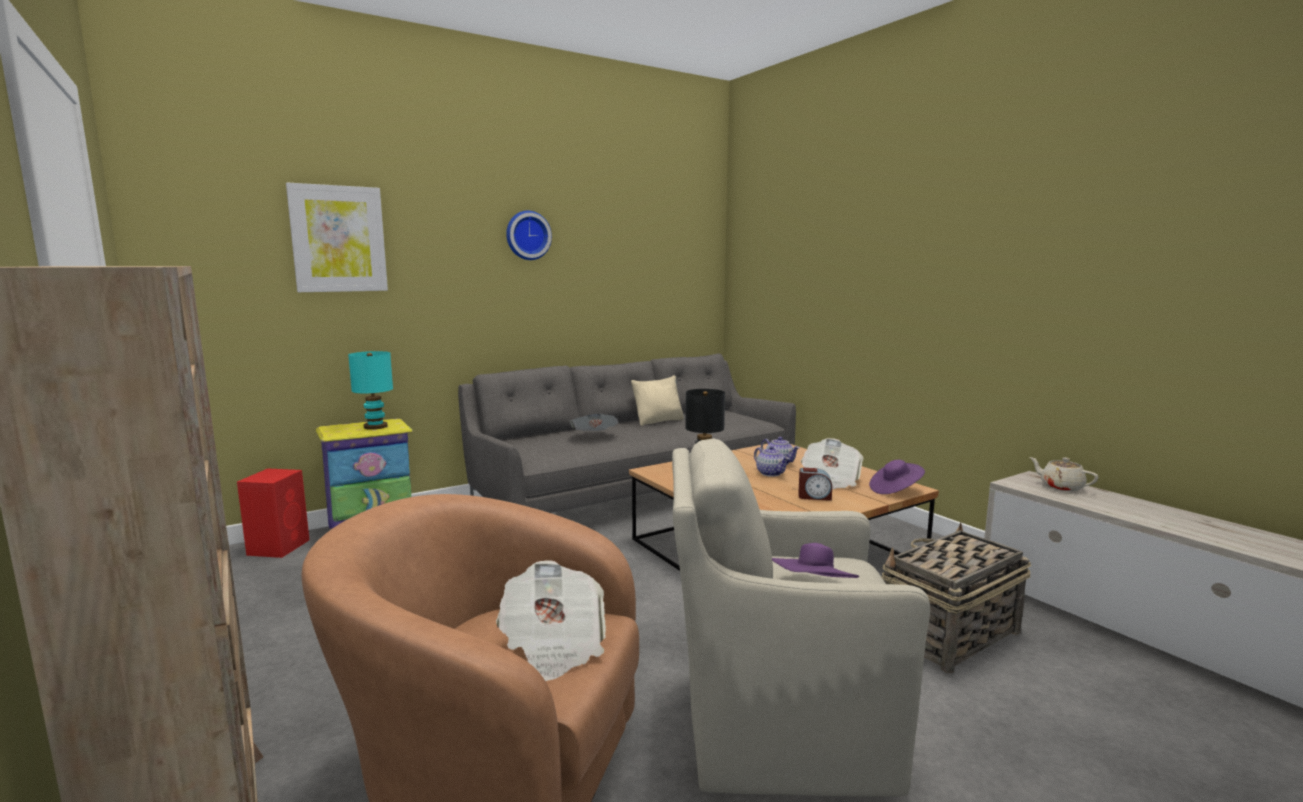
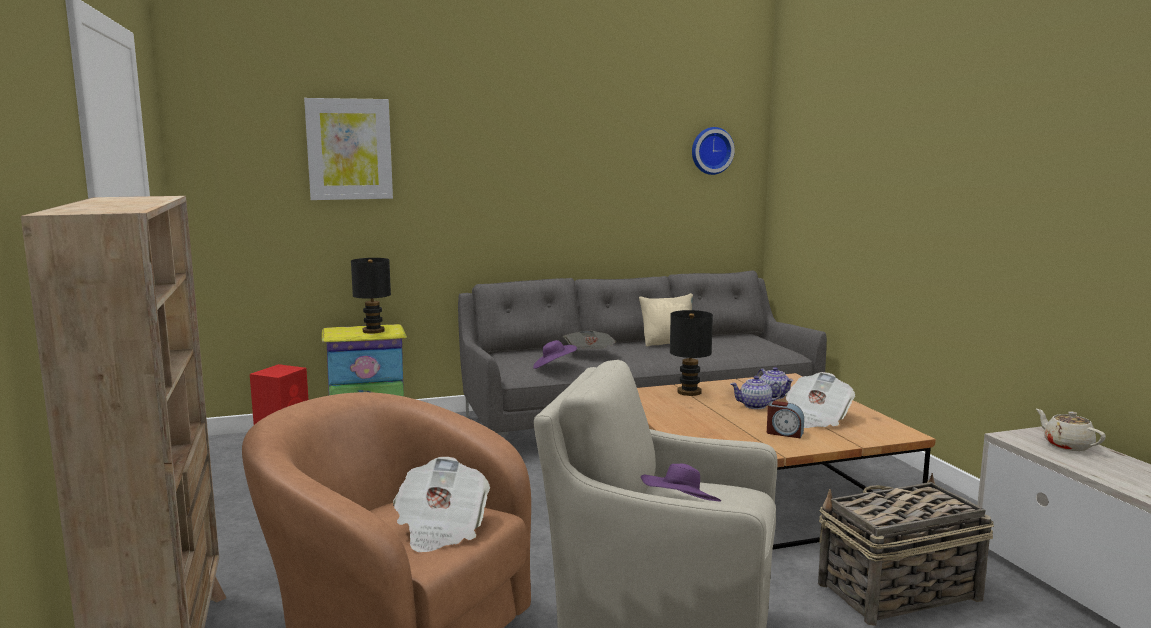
camera: 15 degrees right, 0 degrees up
turquoise table lamp [348,351,393,430] -> black table lamp [351,258,391,334]
wall clock [506,211,552,260] -> wall clock moved to [692,127,735,175]
teapot [754,446,789,477] -> teapot turned 105 degrees clockwise [731,376,782,409]
purple hat [869,460,925,494] -> purple hat moved to [533,340,577,369]

